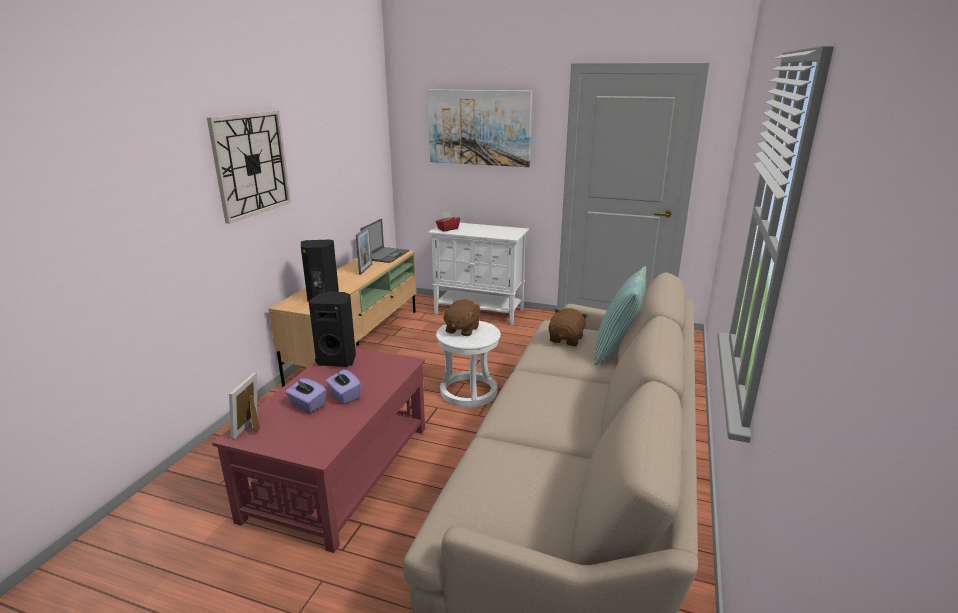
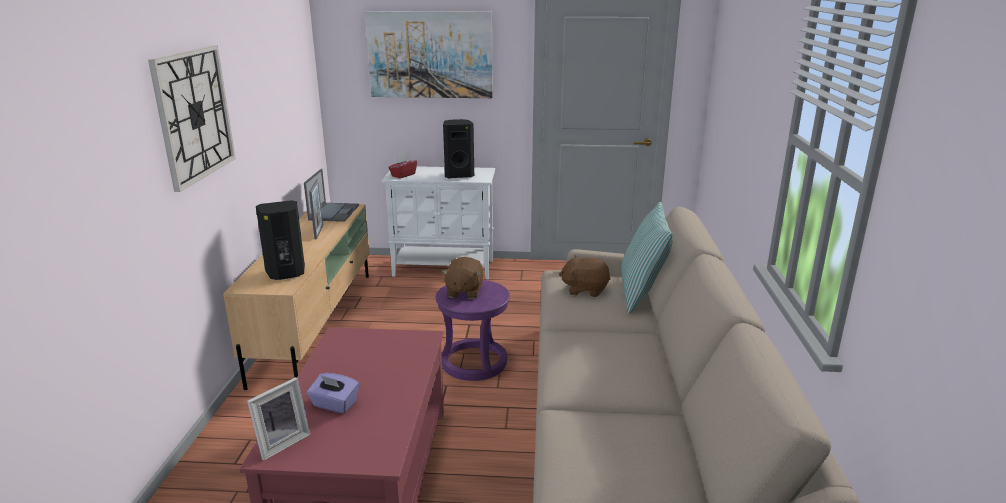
camera: 15 degrees left, 0 degrees up
picture frame [229,372,260,440] -> picture frame turned 135 degrees counterclockwise [247,377,310,461]
black speaker [309,291,356,367] -> black speaker moved to [443,119,474,178]
purple tissue box [326,369,361,404] -> none
white stool [436,321,501,408] -> purple stool [436,280,510,381]
brown plush toy [548,308,589,346] -> brown plush toy turned 90 degrees counterclockwise [559,256,611,297]

